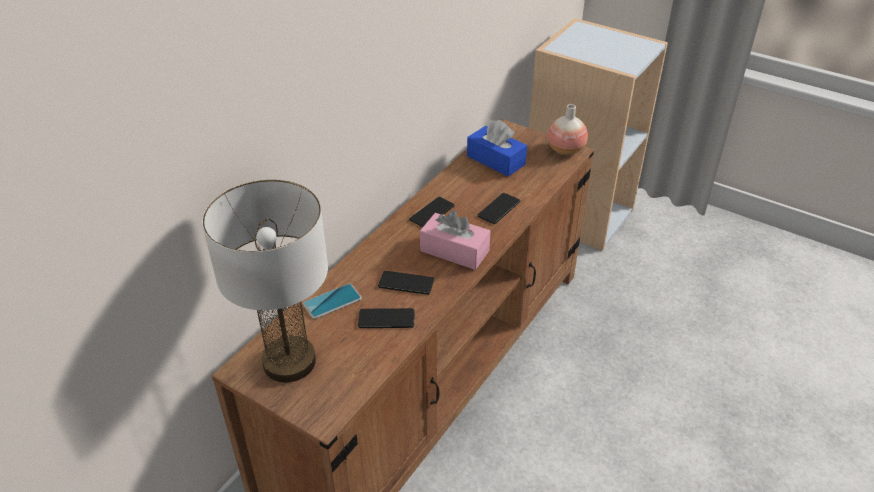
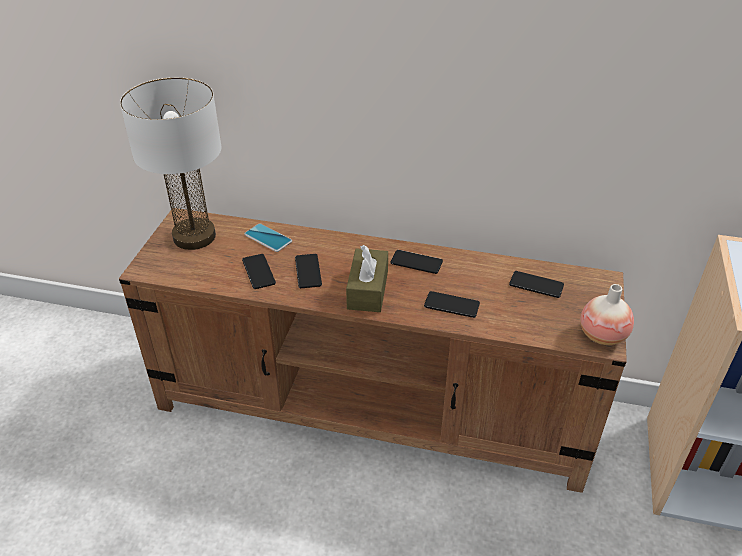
camera: 70 degrees right, 0 degrees up
pink tissue box [420,211,490,270] -> brown tissue box [346,245,388,312]
blue tissue box [467,120,527,177] -> phone [509,271,564,298]

